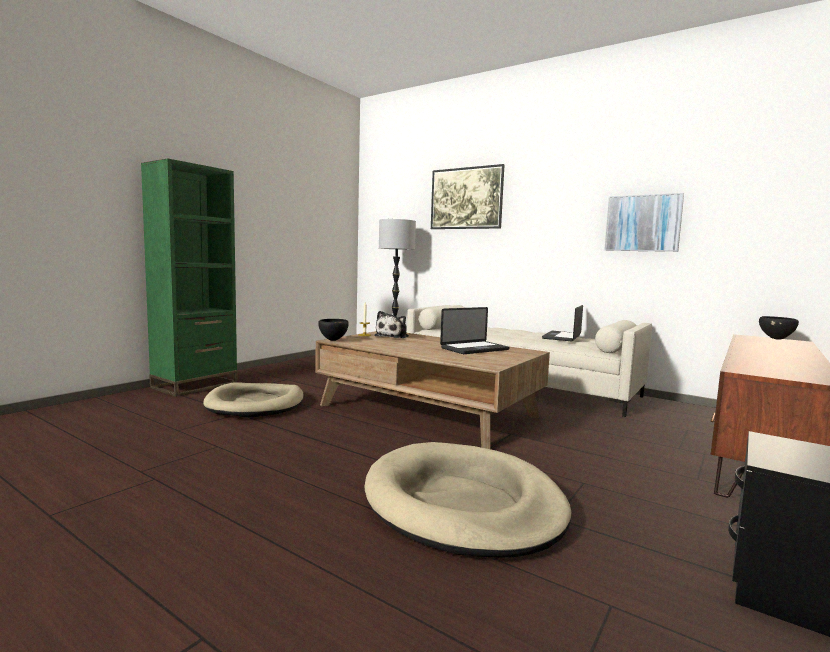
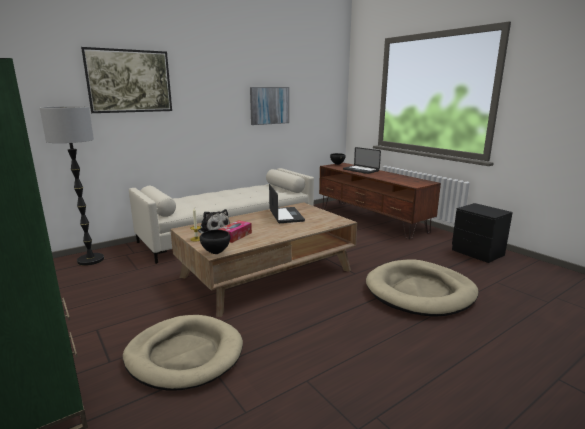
camera: 70 degrees left, 10 degrees up
laptop [542,305,583,341] -> laptop moved to [343,147,381,174]
none -> tissue box [218,220,252,243]

